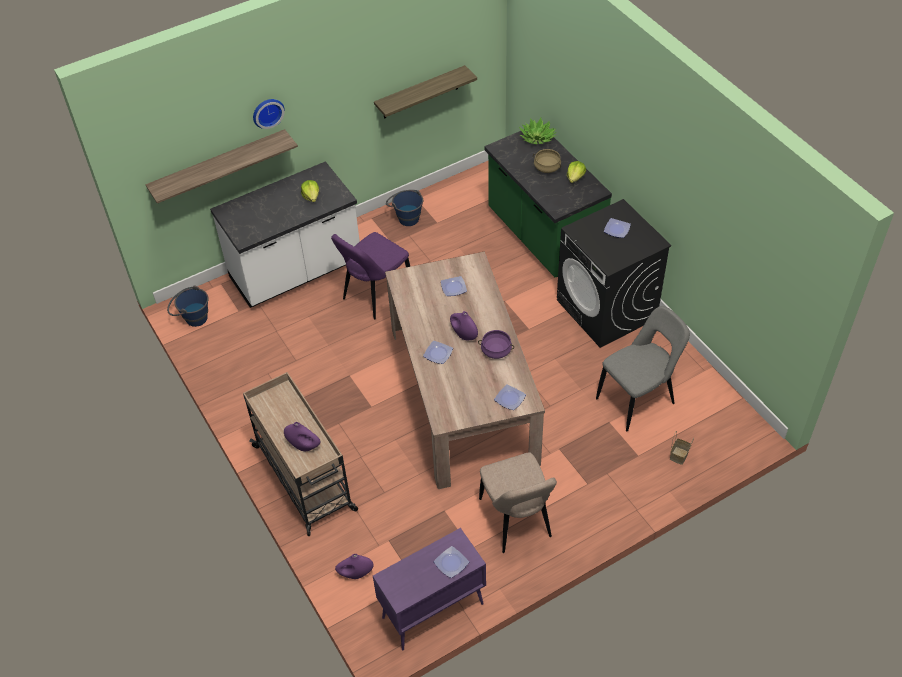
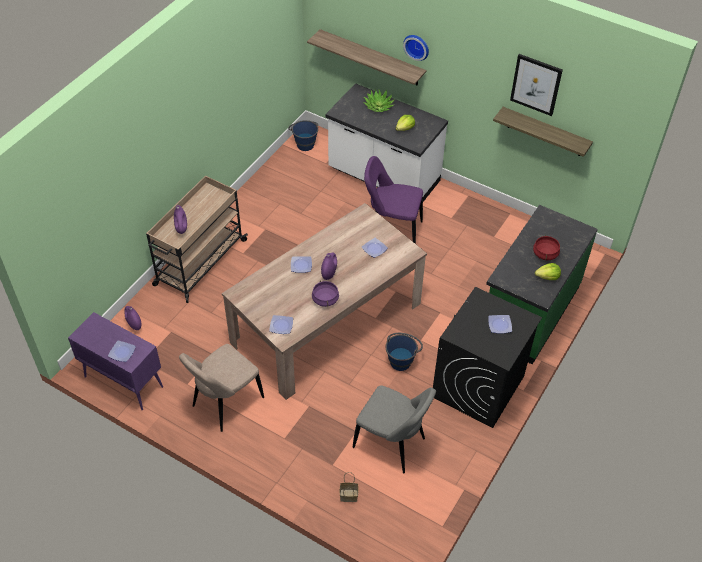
camera: 60 degrees right, 0 degrees up
blue bucket [386,190,423,226] -> blue bucket moved to [386,333,423,371]
potted plant [519,118,556,144] -> potted plant moved to [363,89,395,112]
beige cooking pot [533,149,561,173] -> red cooking pot [533,235,560,260]
none -> picture [510,54,563,116]

